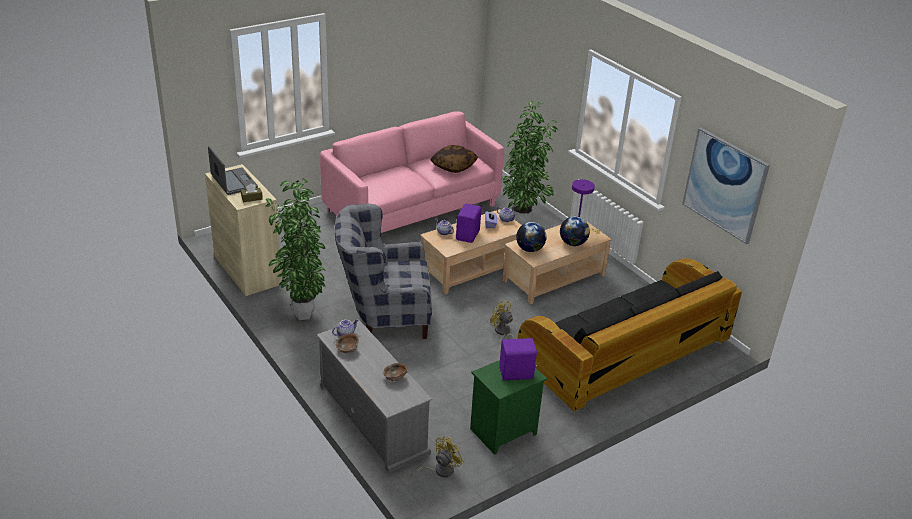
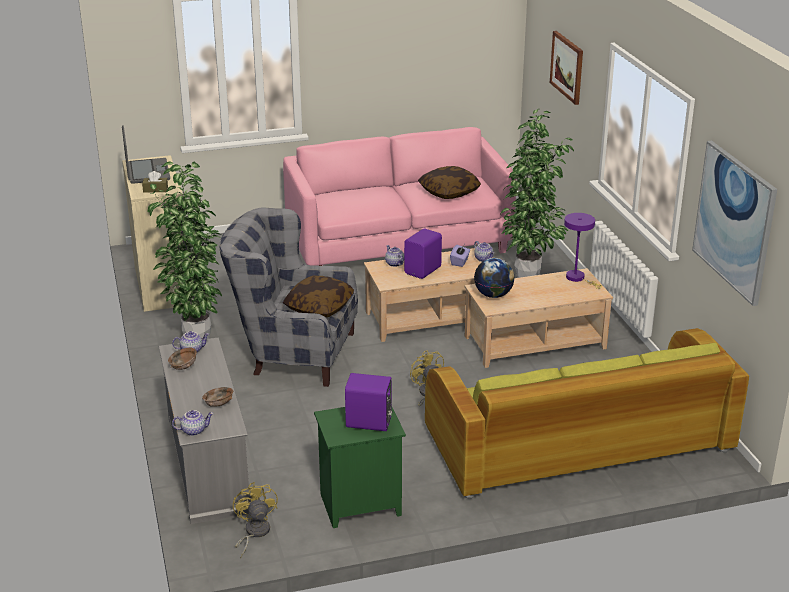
camera: 20 degrees right, 5 degrees down
yellow fan [411,437,464,477] -> yellow fan turned 75 degrees counterclockwise [233,482,278,559]
black sofa [517,258,742,412] -> green sofa [425,328,749,499]
globe [560,216,590,246] -> none
none -> teapot [172,410,214,436]
none -> pillow [283,276,354,318]
none -> picture [550,31,583,105]

